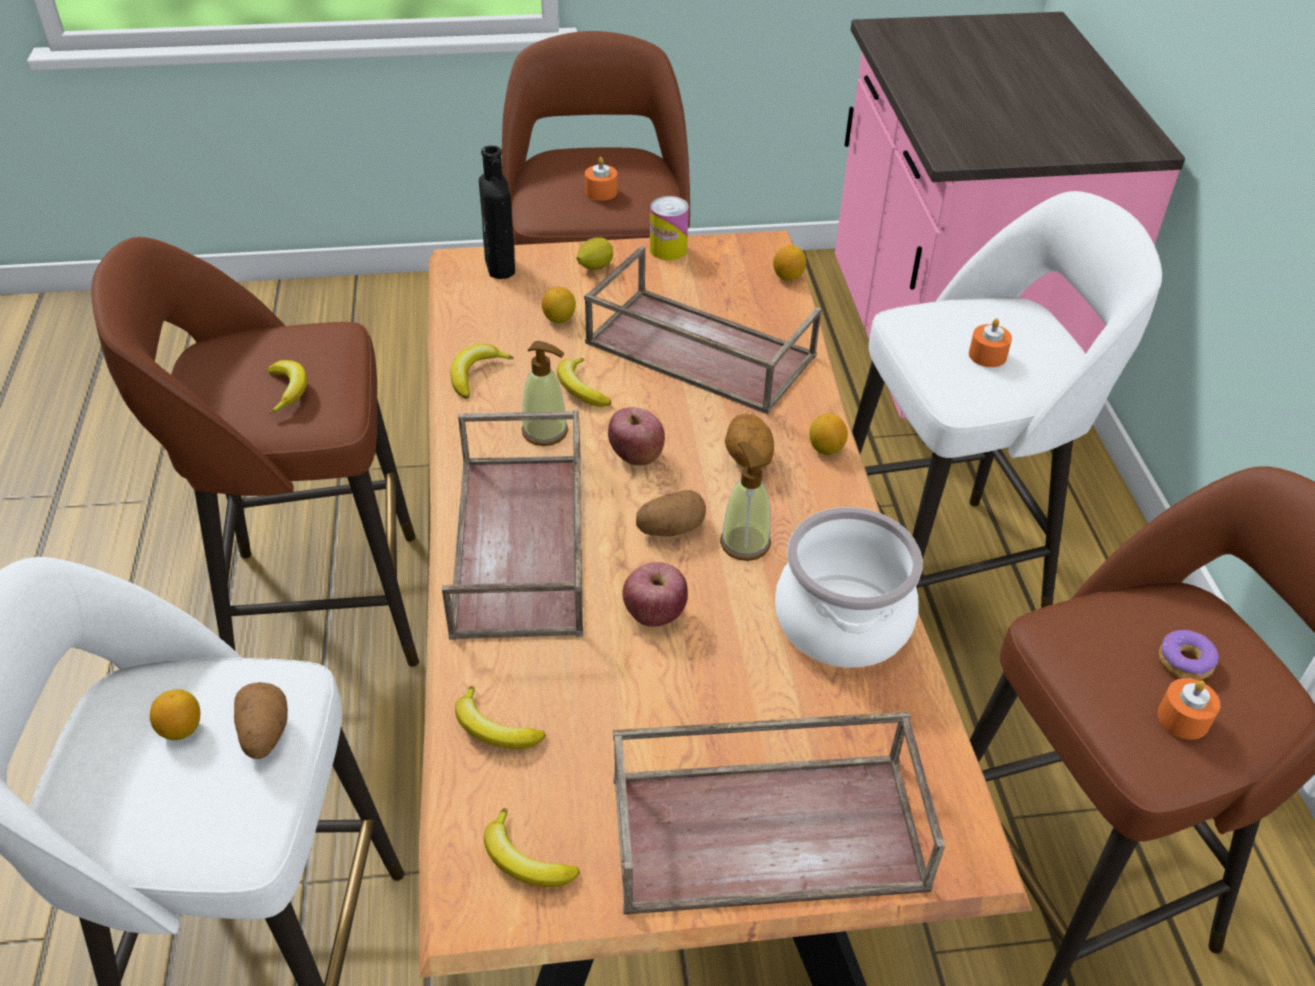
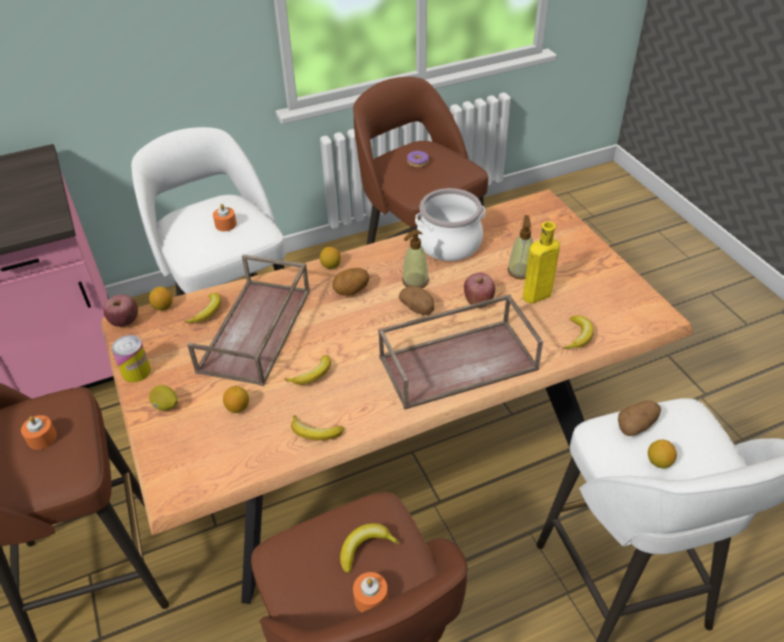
camera: 105 degrees left, 0 degrees up
black bottle [479,146,515,279] -> none
banana [484,808,580,887] -> banana moved to [184,293,221,323]
soap dispenser [522,341,568,446] -> soap dispenser moved to [507,215,533,279]
apple [608,407,665,466] -> apple moved to [103,294,138,327]
brown tray [613,711,945,915] -> none
orange candle [1158,678,1220,740] -> orange candle moved to [353,572,388,613]
none -> yellow bottle [522,221,560,304]

